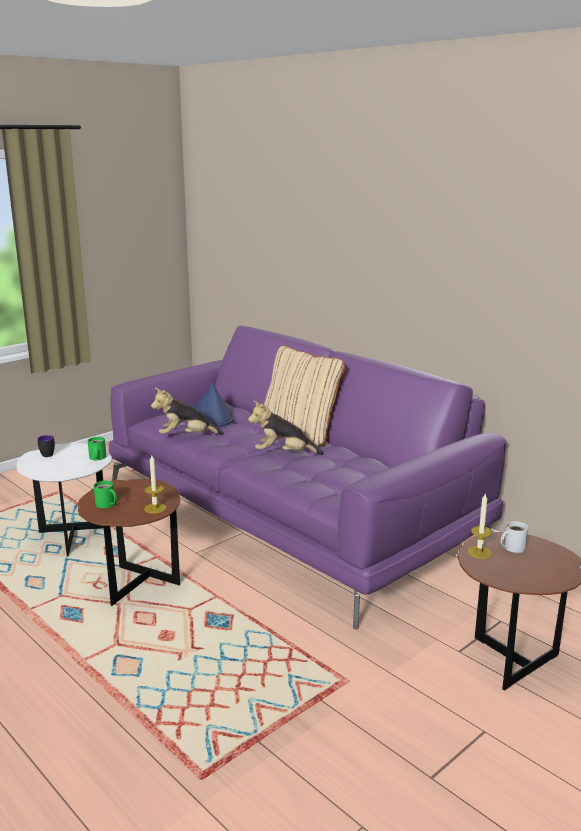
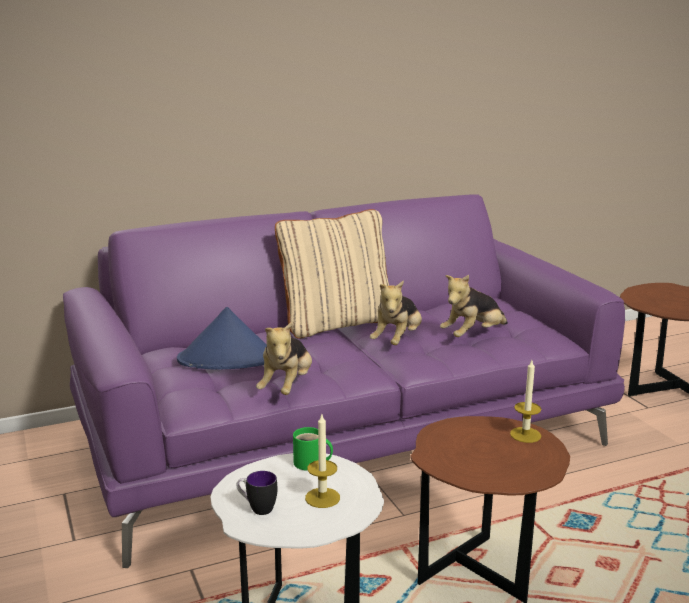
camera: 70 degrees left, 0 degrees up
green mug [94,481,117,508] -> none
candle [467,494,493,559] -> candle moved to [305,415,340,508]
white mug [501,521,528,553] -> none
none -> plush toy [440,275,508,337]

